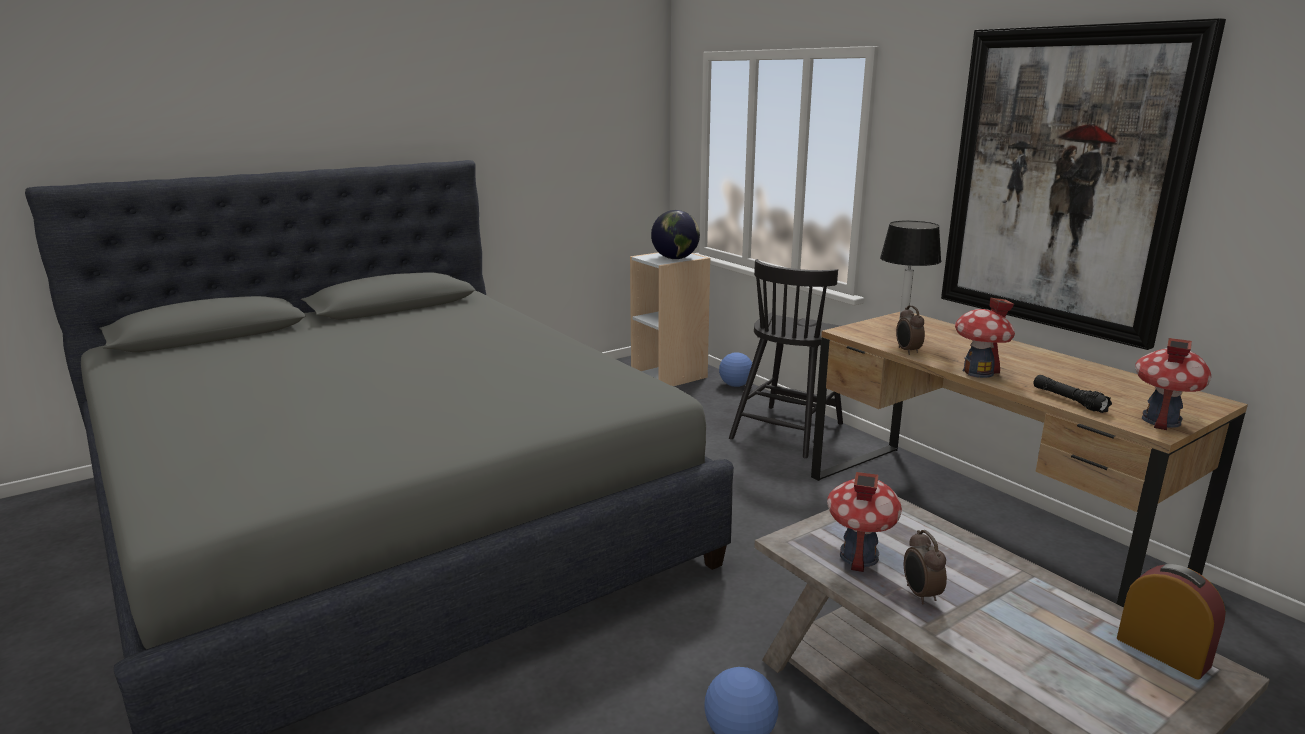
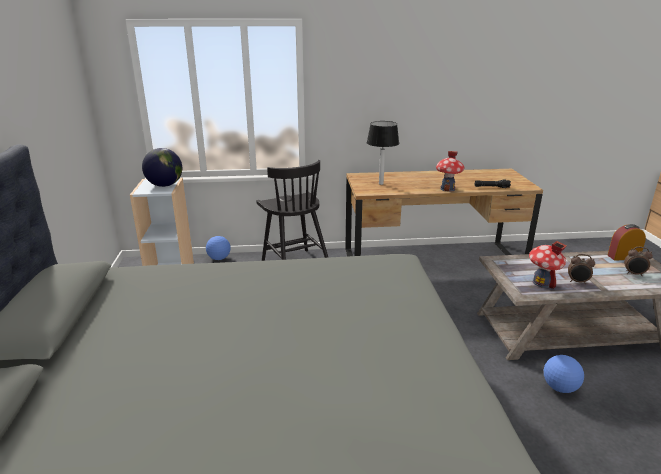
camera: 60 degrees left, 5 degrees up
alarm clock [896,305,925,355] -> alarm clock moved to [624,247,653,276]
picture [941,18,1226,350] -> none
toy house [1135,338,1211,430] -> none

